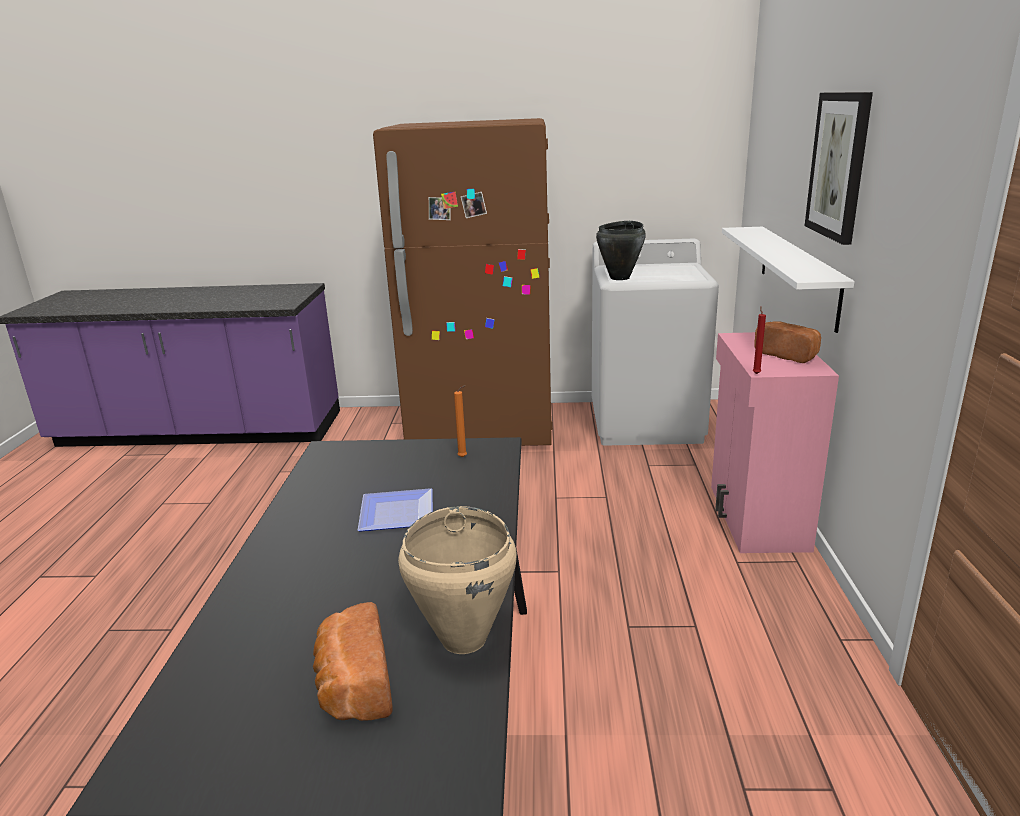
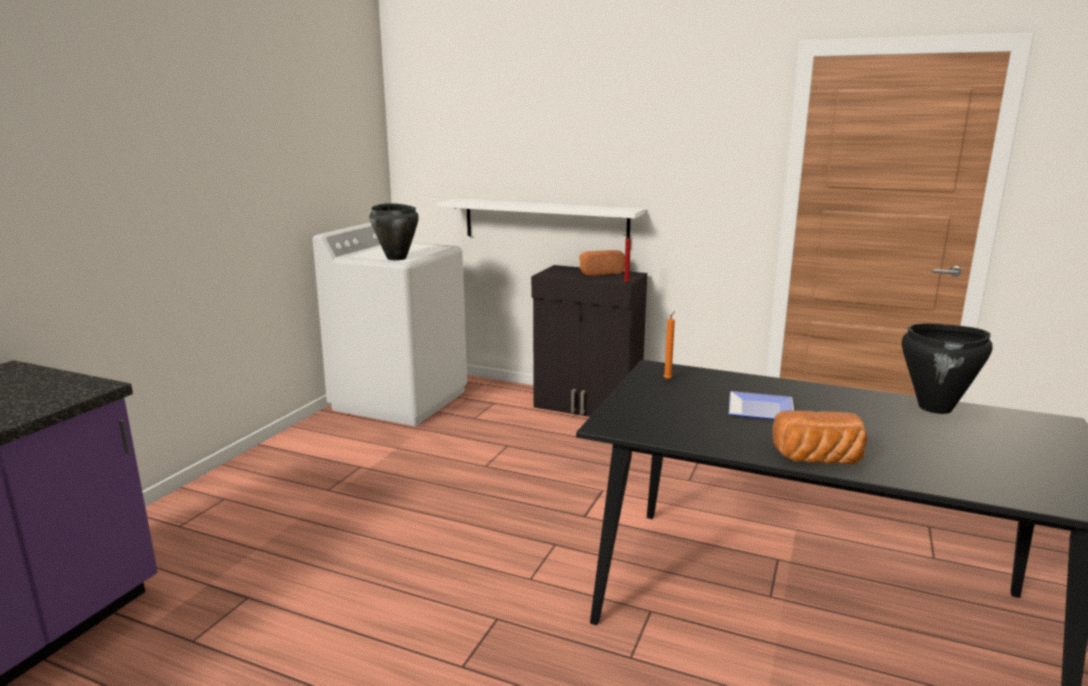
camera: 70 degrees left, 5 degrees down
bread [313,602,393,721] -> bread moved to [773,410,867,464]
brown fridge [373,118,553,446] -> none
beige cooking pot [398,506,517,654] -> black cooking pot [902,323,993,414]
pink cabinet [711,332,839,553] -> black cabinet [531,265,647,417]
picture [805,92,873,245] -> none

